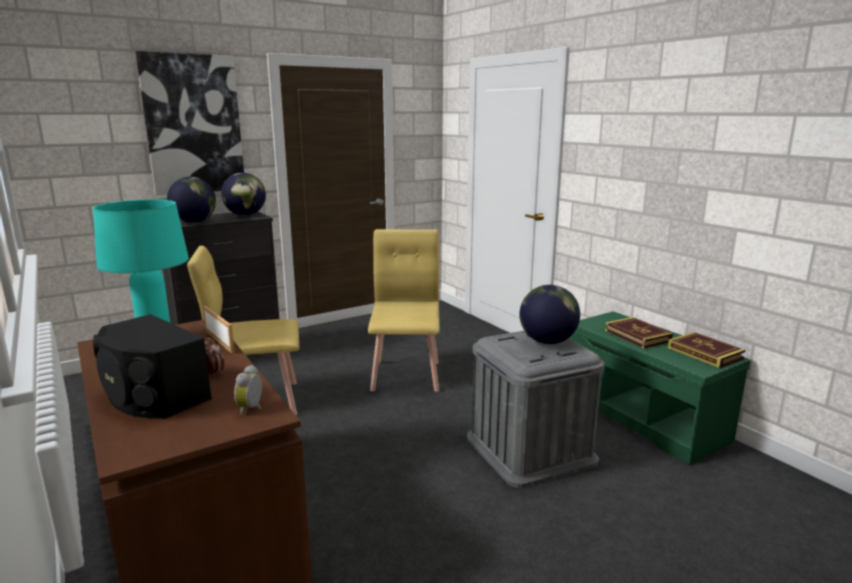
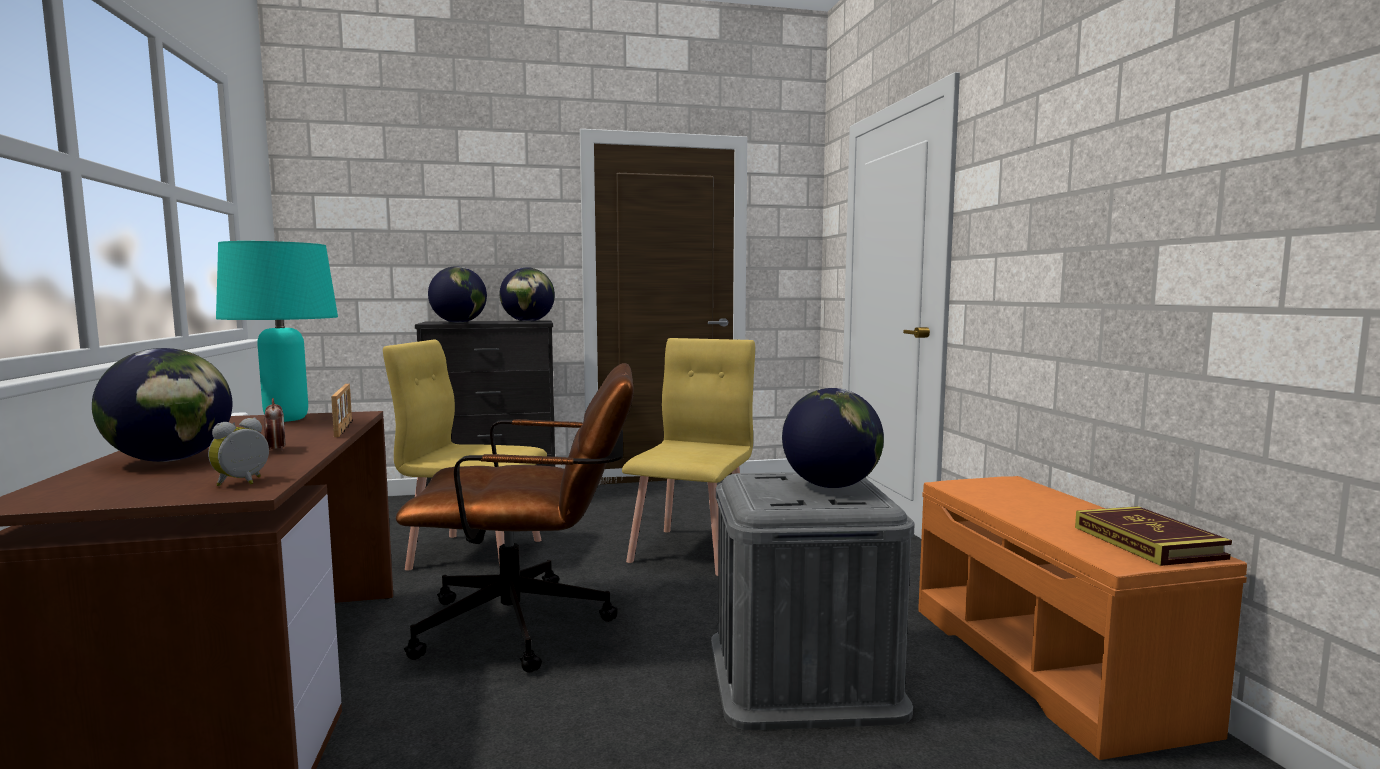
camera: 20 degrees right, 10 degrees down
black speaker [93,314,212,419] -> globe [92,348,233,462]
picture [135,51,244,196] -> none
green bench [569,312,750,465] -> orange bench [918,476,1247,760]
book [605,317,673,349] -> none
none -> brown office chair [396,363,634,673]

